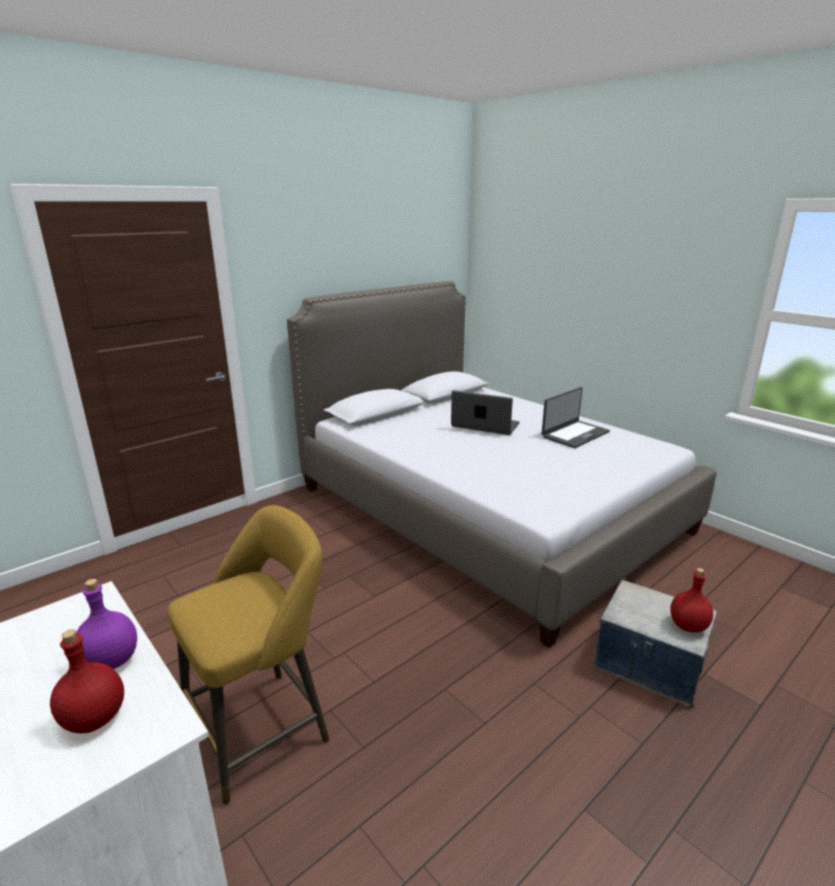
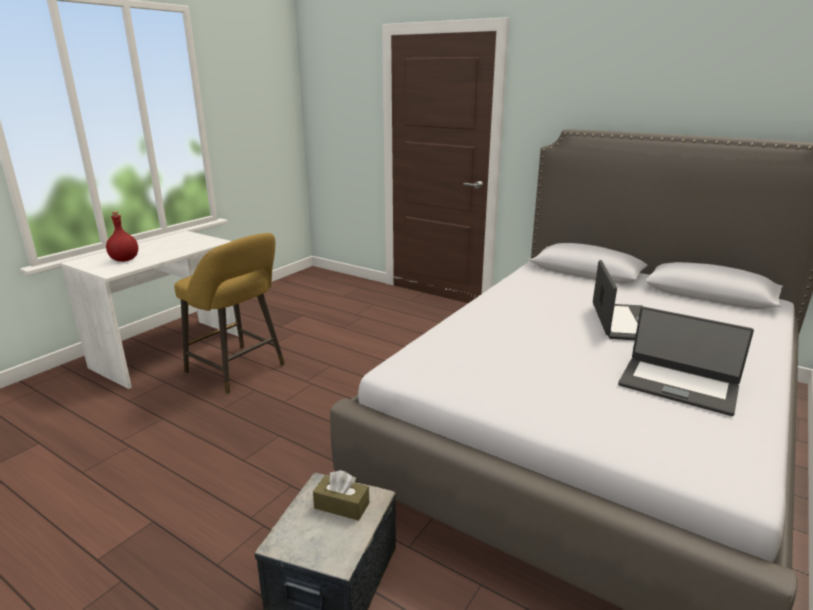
camera: 75 degrees right, 0 degrees up
purple bottle [76,579,137,669] -> none
red bottle [670,568,713,633] -> none
none -> brown tissue box [313,470,369,521]

